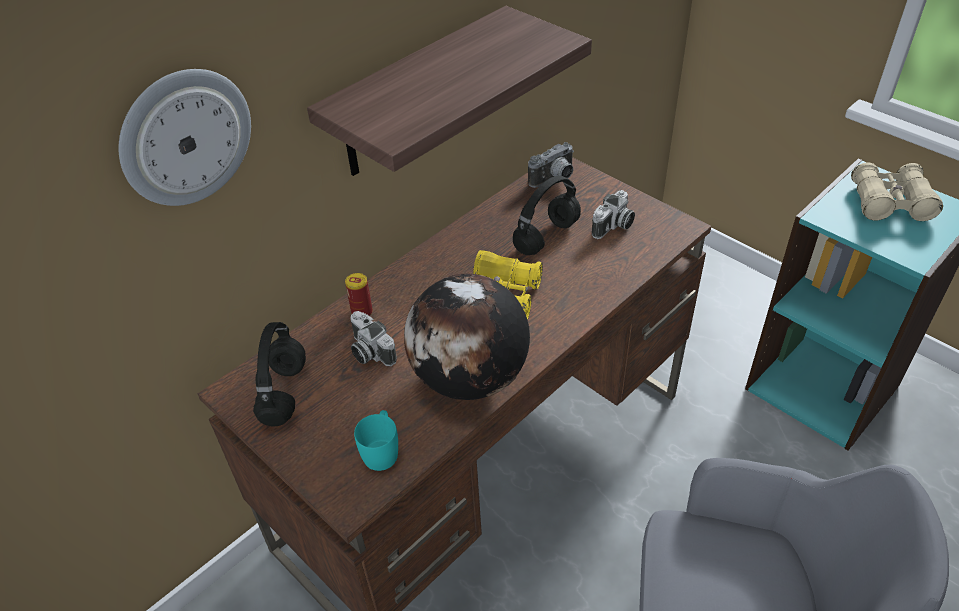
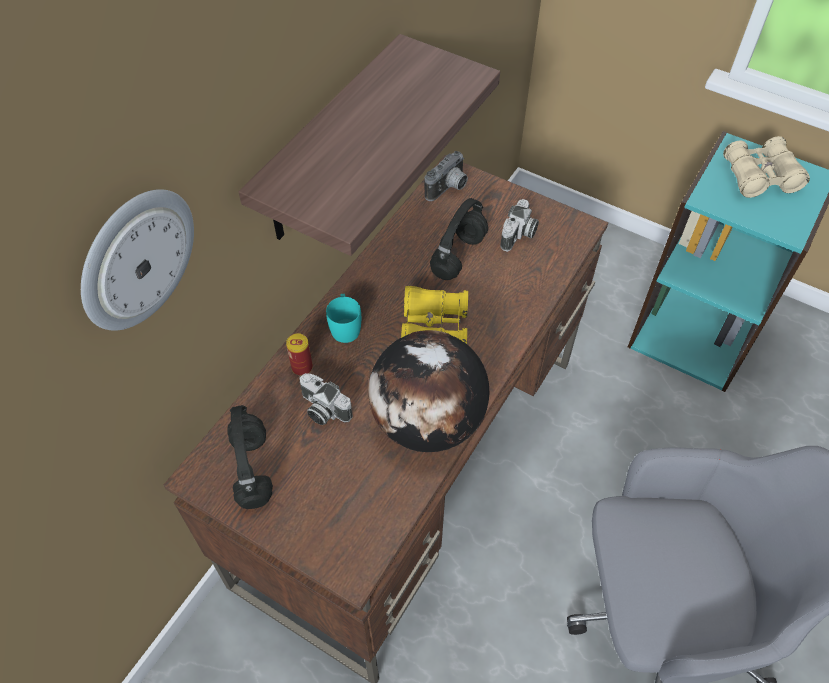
camera: 15 degrees left, 10 degrees up
turquoise mug [354,410,398,471] -> turquoise mug moved to [326,294,361,343]

